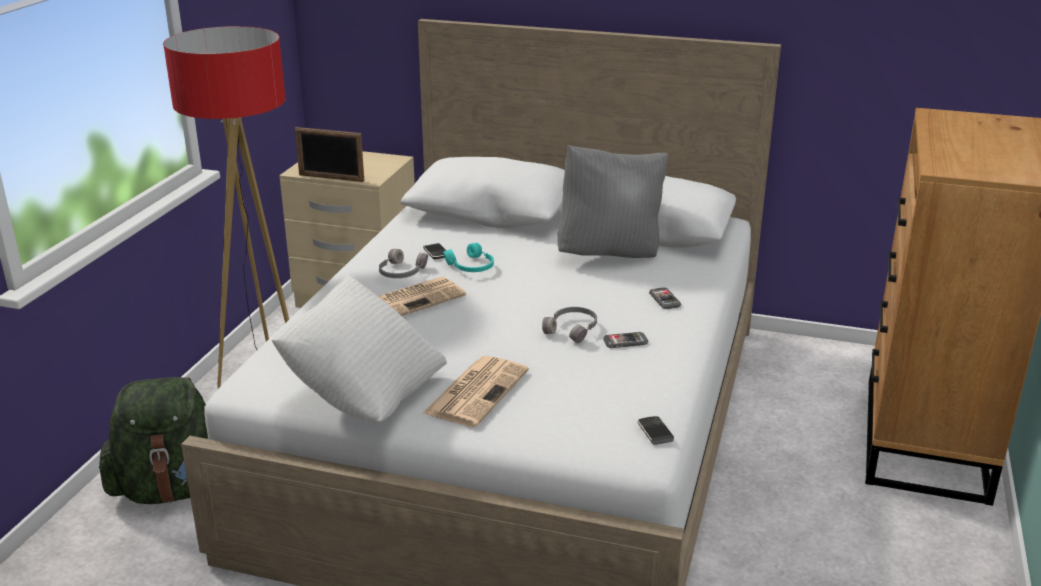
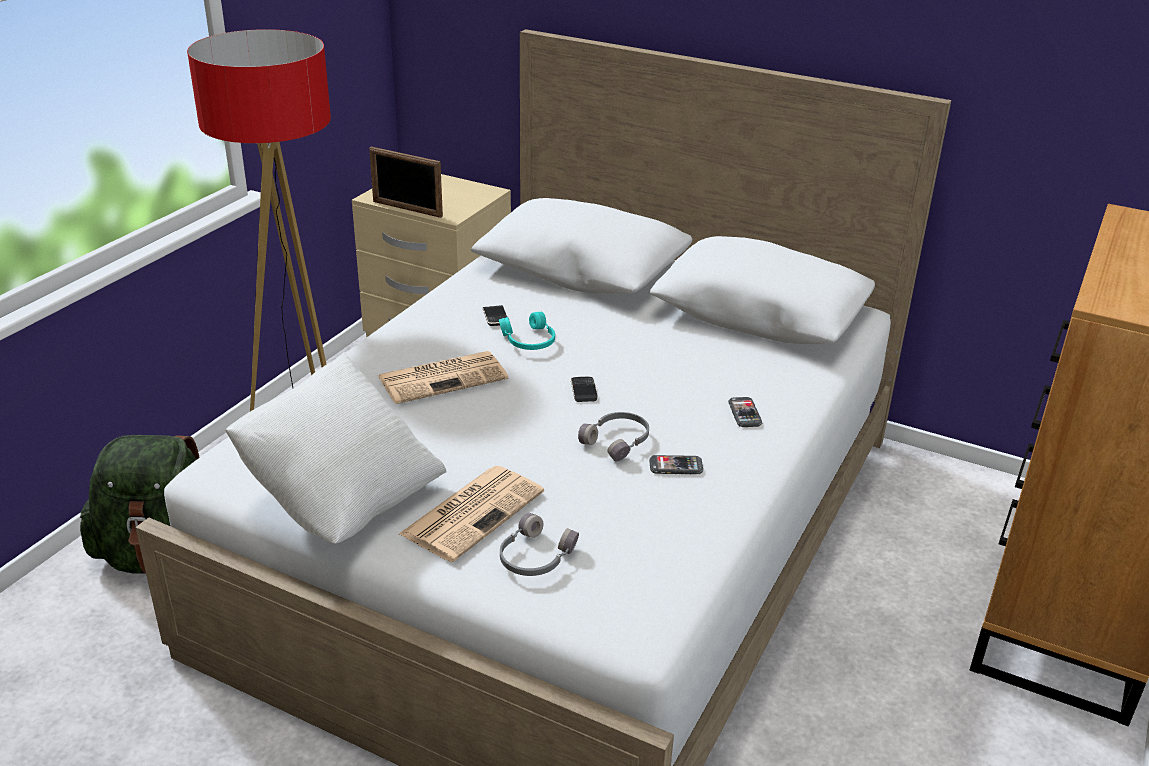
camera: 10 degrees right, 5 degrees up
grey headphones [379,249,428,278] -> grey headphones moved to [500,513,579,576]
grey pillow [557,145,668,258] -> none
phone [637,416,674,445] -> phone moved to [571,377,598,402]

